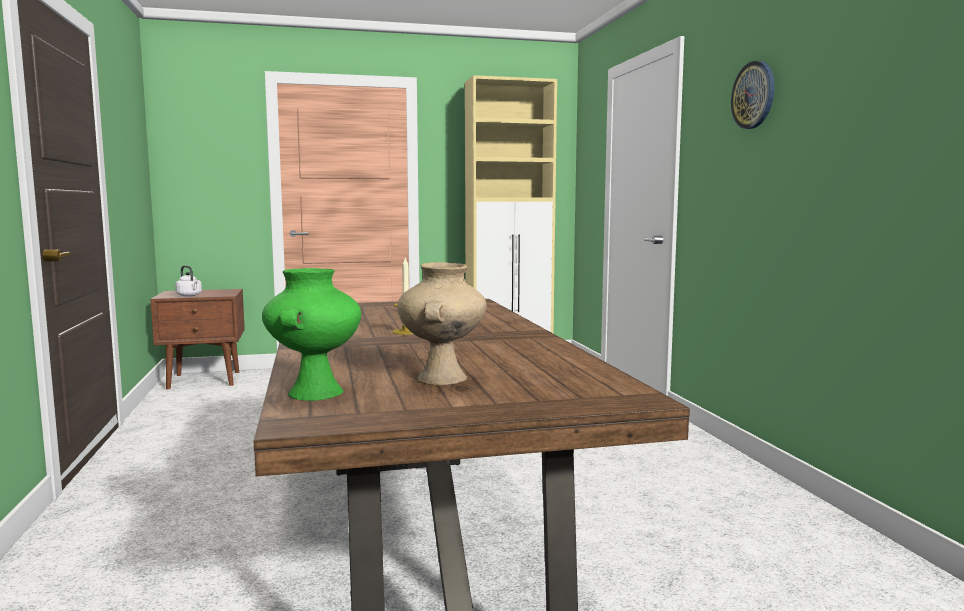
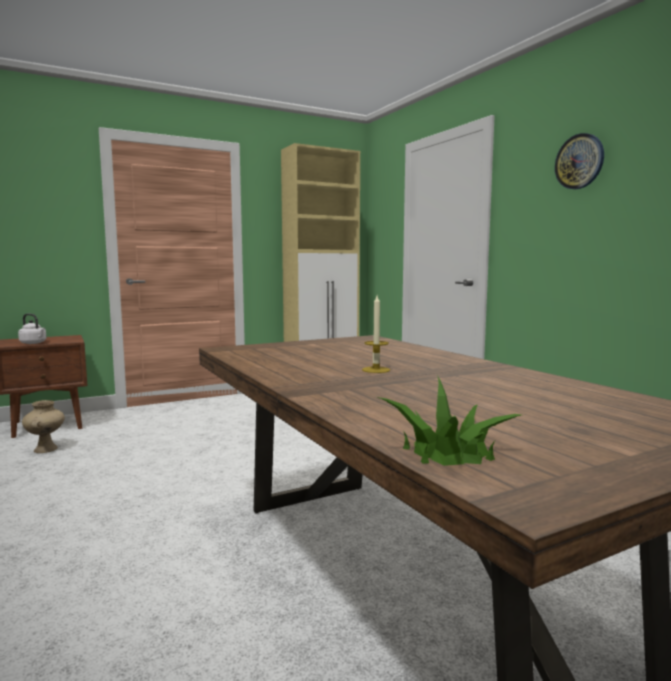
camera: 15 degrees left, 0 degrees up
green vase [262,268,361,401] -> potted plant [378,375,521,466]
beige vase [397,262,487,385] -> beige vase moved to [22,400,65,453]

